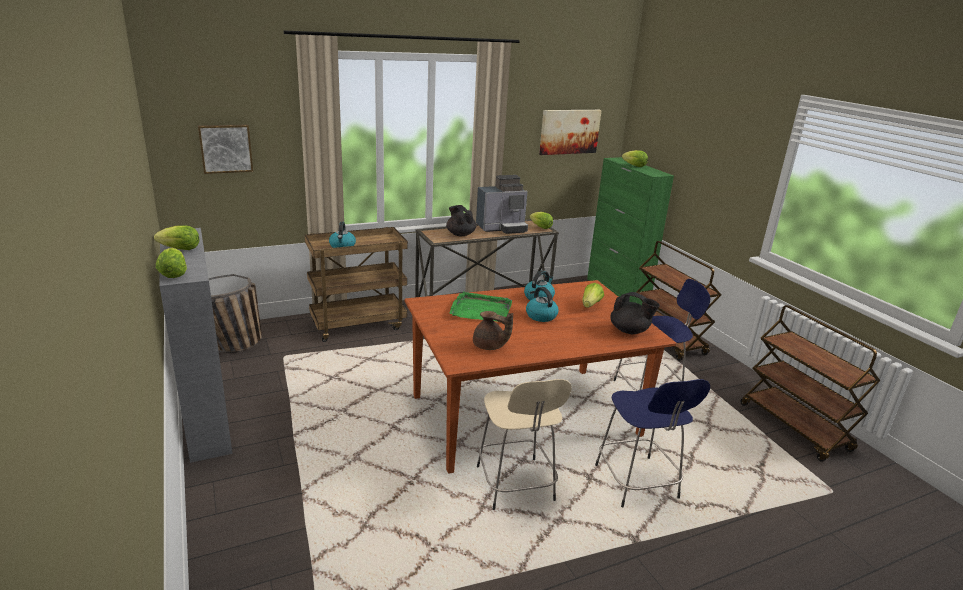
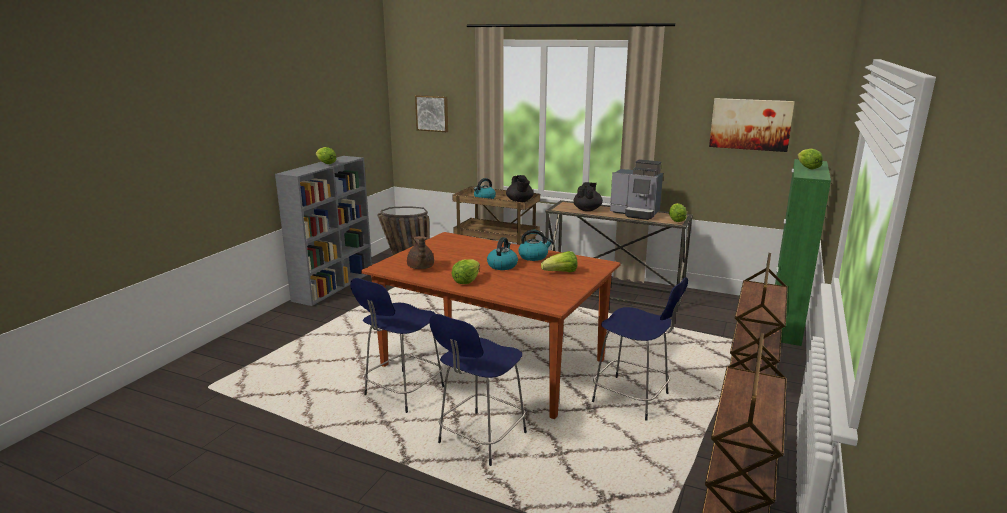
camera: 50 degrees right, 5 degrees down
lettuce [156,248,187,278] -> lettuce moved to [451,259,480,284]
green tray [450,291,512,322] -> none
beige stool [477,379,572,510] -> blue stool [350,278,444,413]
black teapot [610,292,660,334] -> black teapot moved to [506,175,534,202]

